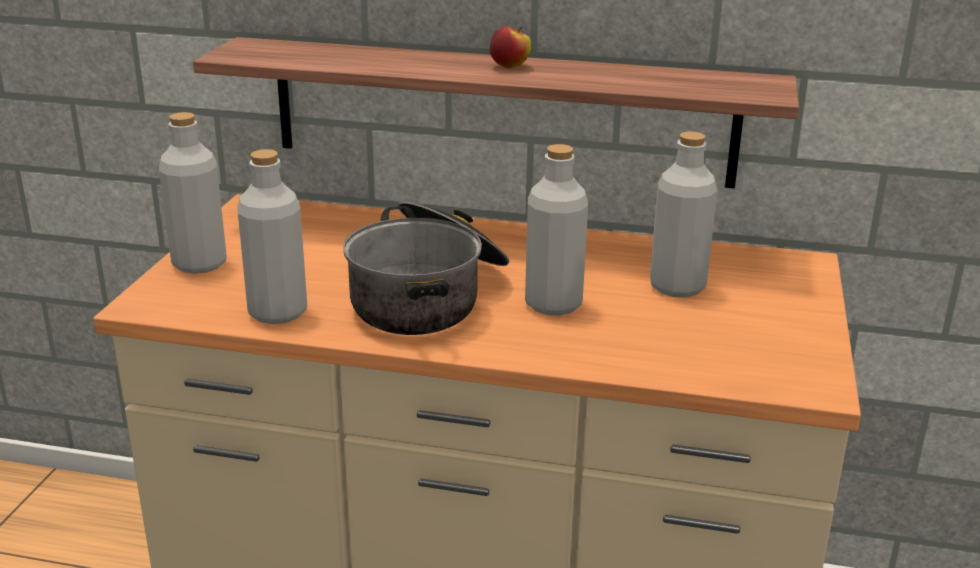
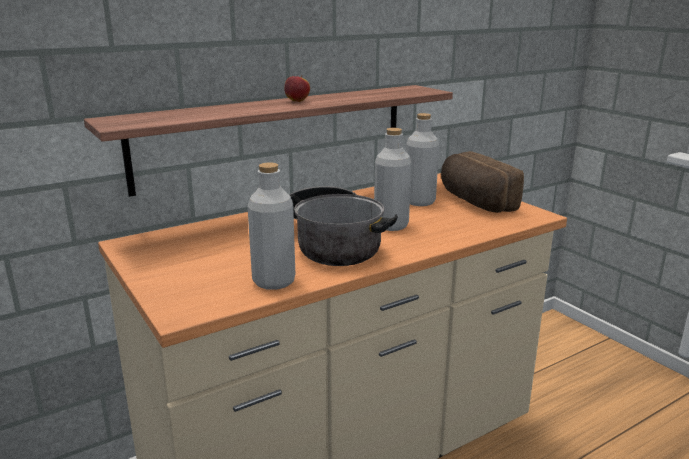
camera: 45 degrees left, 5 degrees down
grey bottle [159,112,227,274] -> none
none -> bread [441,151,524,213]

